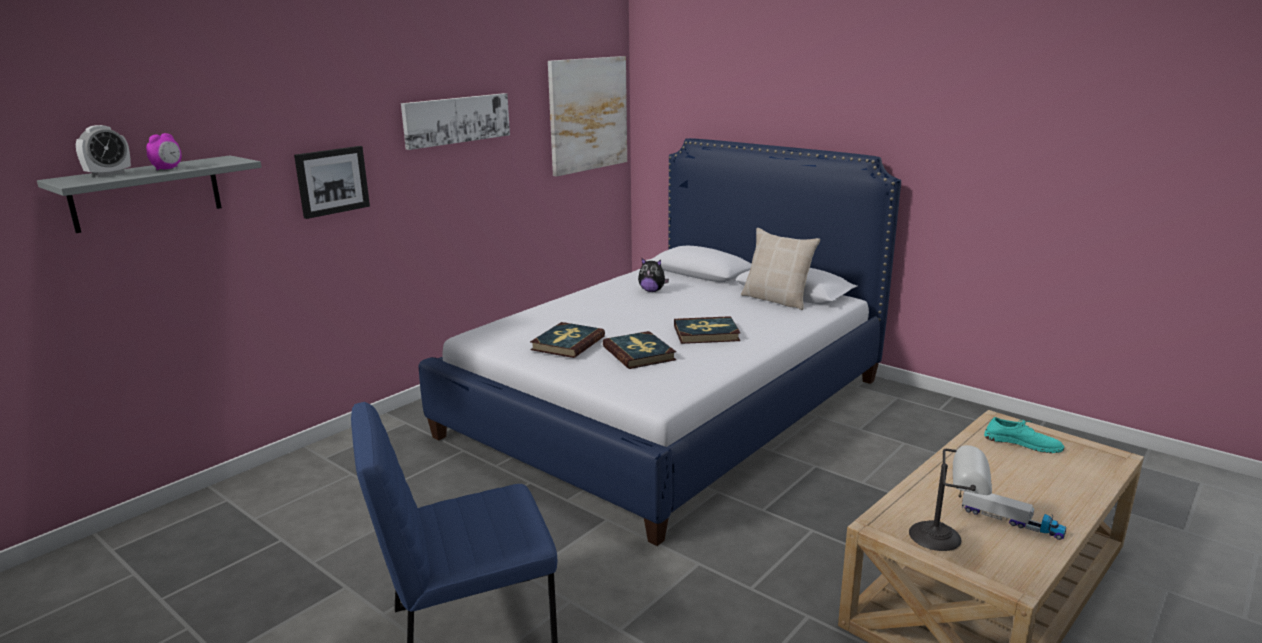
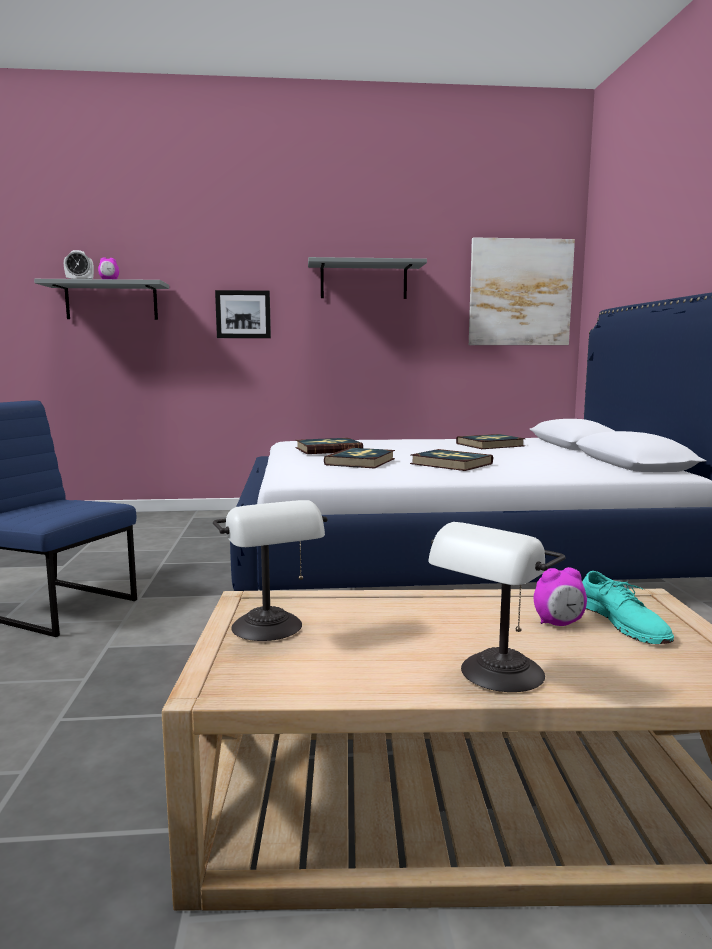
camera: 45 degrees right, 10 degrees down
picture [401,93,510,150] -> grey shelf [308,257,427,299]
plush toy [638,258,669,292] -> book [456,434,526,449]
beige pillow [741,228,820,310] -> none
toy truck [962,491,1066,540] -> none
none -> table lamp [428,522,566,692]
none -> alarm clock [534,567,587,626]

